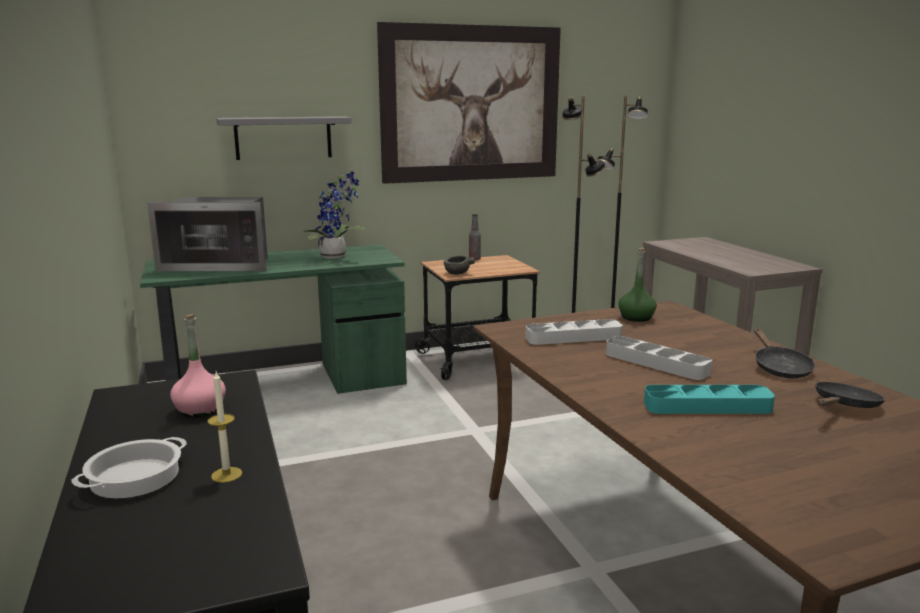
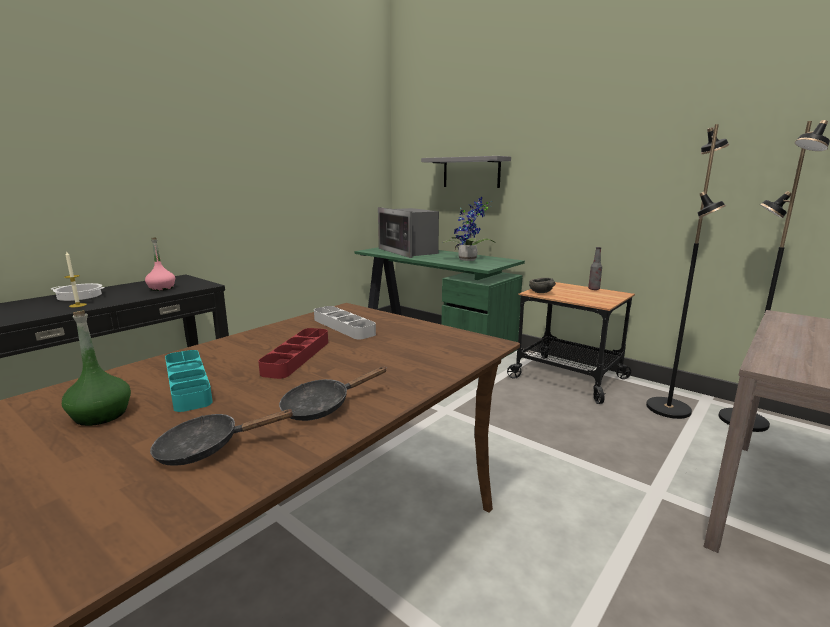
camera: 60 degrees right, 0 degrees up
picture [377,22,561,184] -> none
grey tray [606,336,712,380] -> red tray [258,328,328,379]
green bottle [618,248,657,322] -> green bottle moved to [62,310,131,426]
black frying pan [815,382,885,408] -> black frying pan turned 150 degrees clockwise [150,409,295,466]

